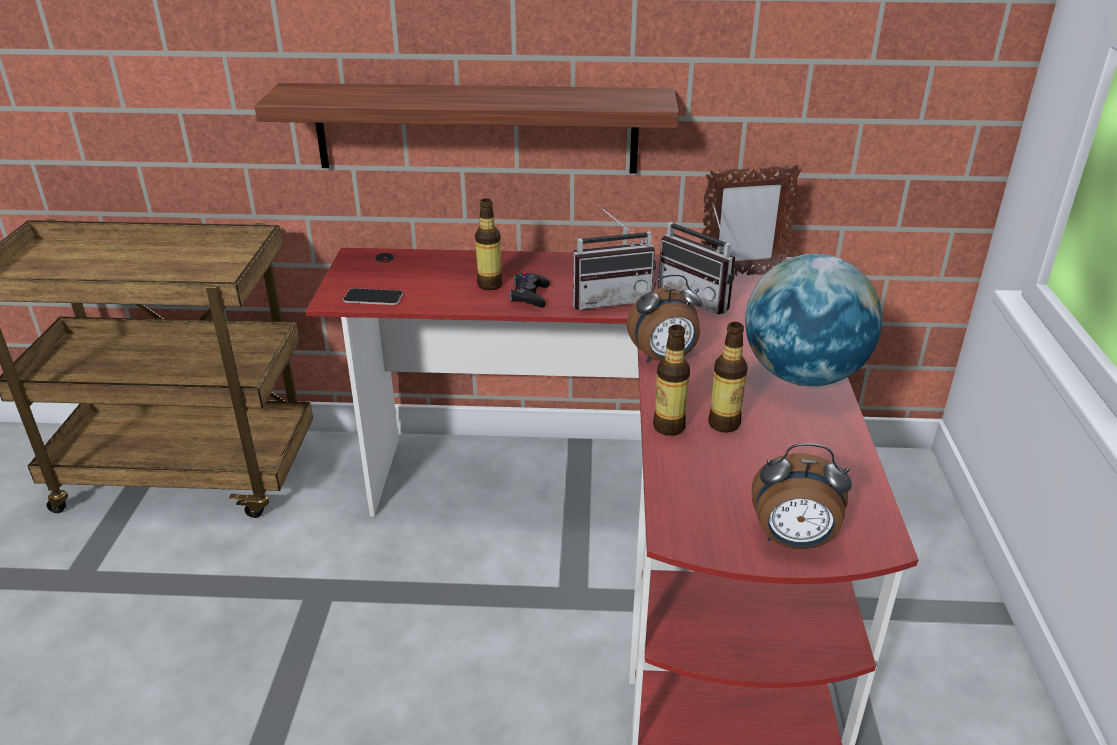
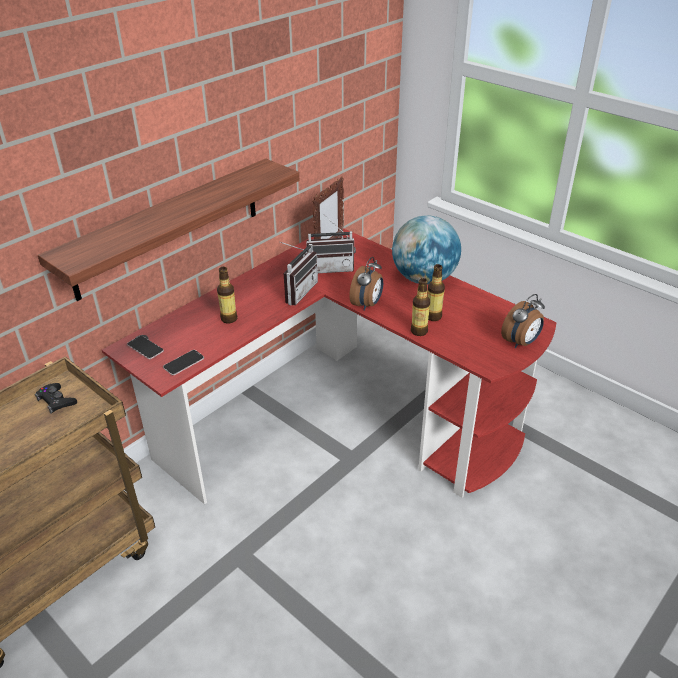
camera: 50 degrees left, 5 degrees up
black game controller [509,273,549,307] -> black game controller moved to [35,383,77,413]
none -> phone [127,336,164,359]

